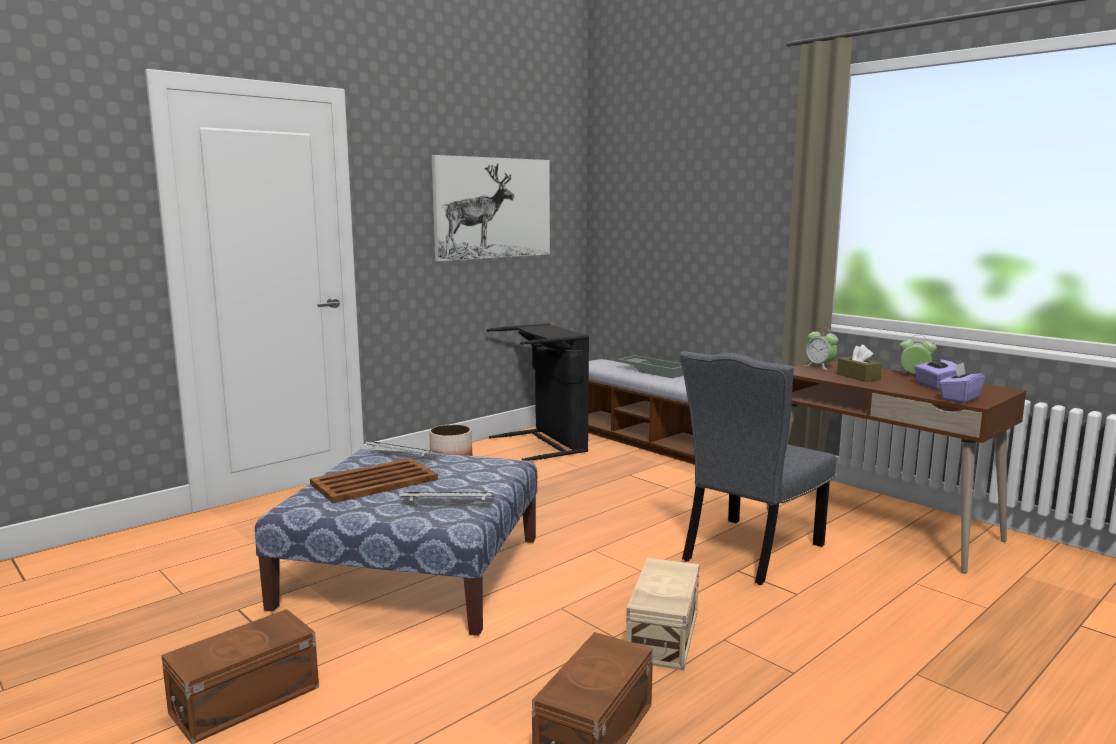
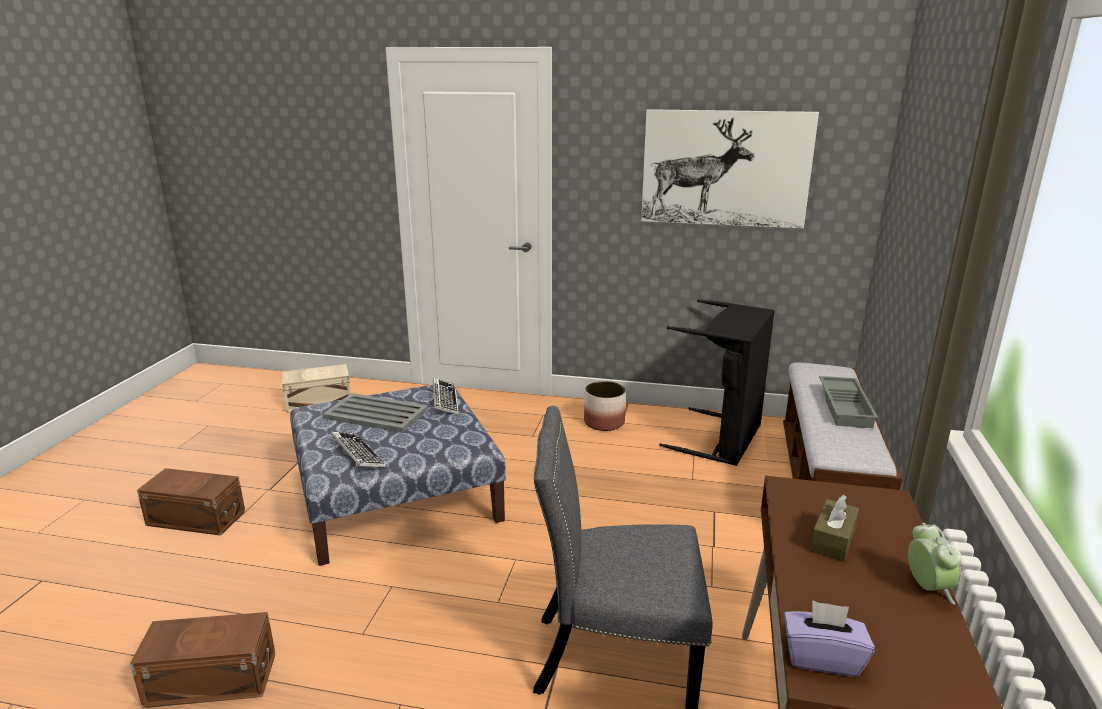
camera: 55 degrees right, 10 degrees up
brown tray [310,458,438,503] -> grey tray [322,393,428,433]
beige storage box [626,558,699,670] -> beige storage box moved to [282,364,351,413]
alarm clock [804,327,838,370] -> none
purple tissue box [914,353,957,390] -> none

